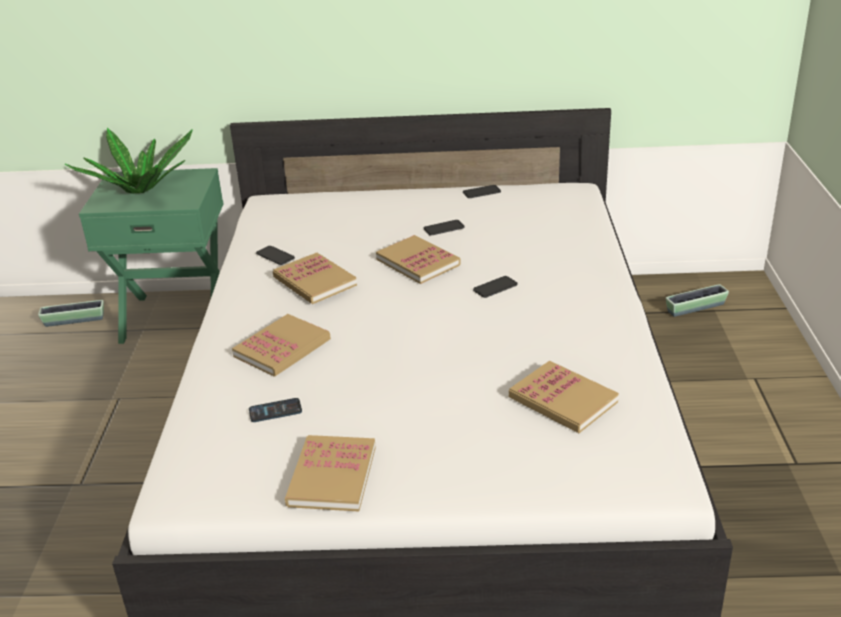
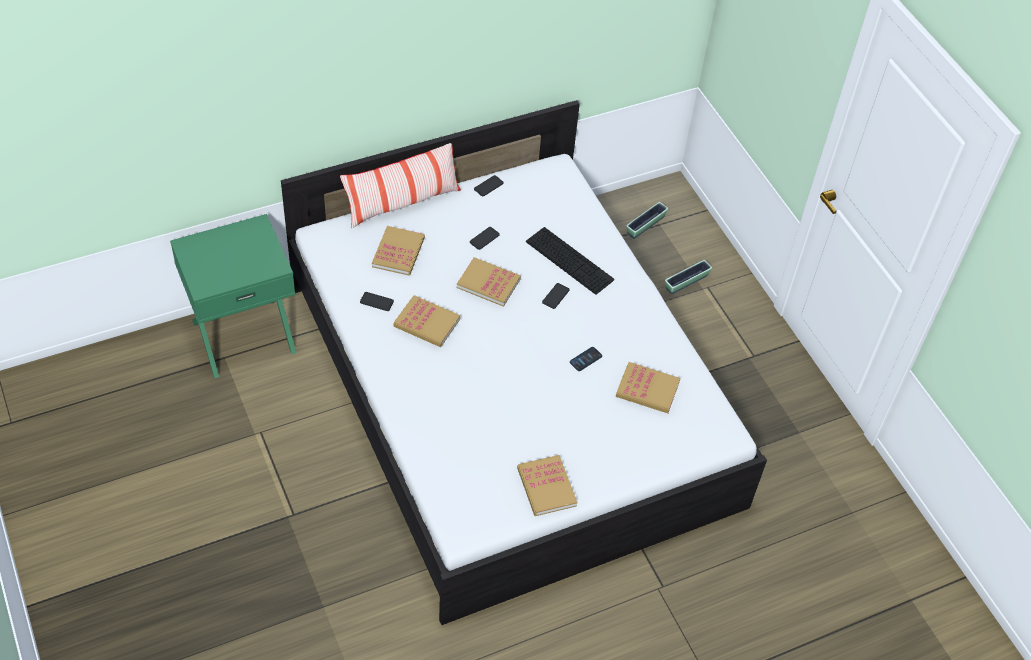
camera: 30 degrees left, 20 degrees up
planter [38,300,104,327] -> planter moved to [665,260,712,294]
potted plant [65,128,193,194] -> none
book [232,314,331,377] -> book moved to [372,226,425,275]
phone [249,398,302,422] -> phone moved to [570,347,602,371]
none -> pillow [340,143,461,229]
none -> keyboard [526,227,614,295]

